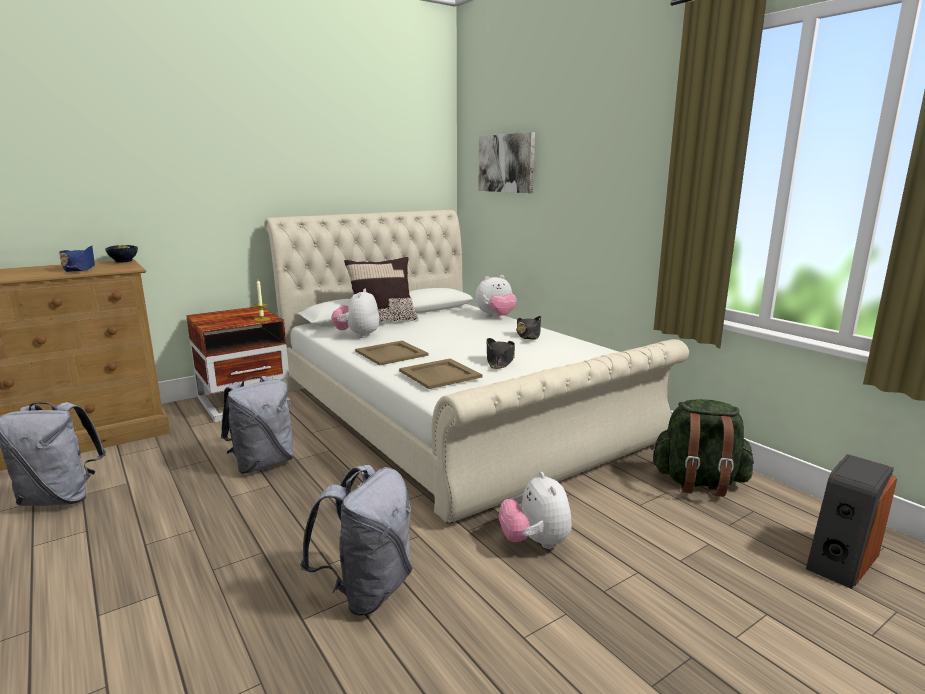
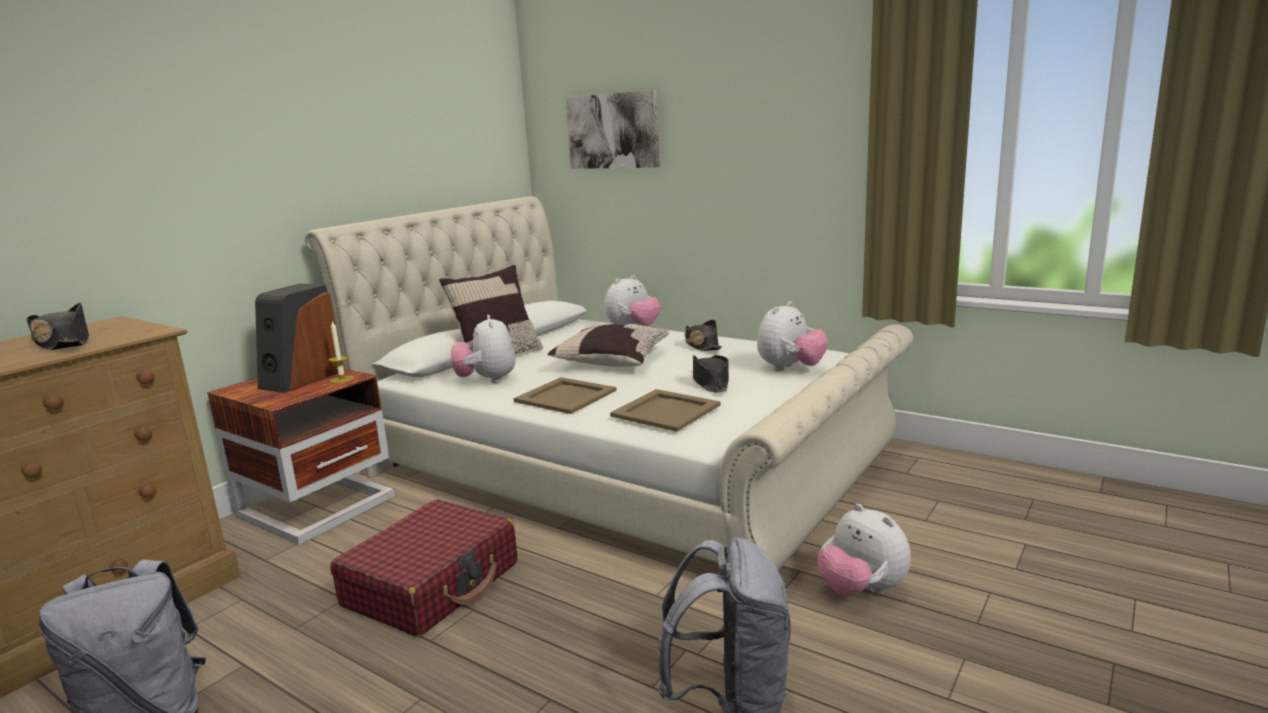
camera: 20 degrees left, 0 degrees up
blue hat [59,246,95,272] -> black hat [26,302,89,350]
bowl [105,245,138,262] -> none
grey backpack [221,376,294,474] -> red suitcase [330,500,517,637]
green backpack [651,399,754,497] -> none
speaker [806,454,897,589] -> speaker moved to [255,283,338,393]
none -> pillow [547,324,669,367]
none -> plush toy [757,301,828,371]

